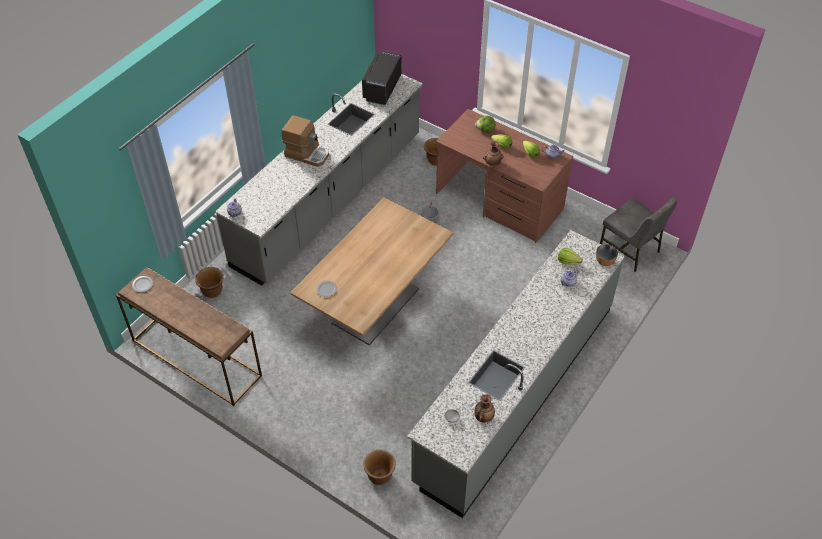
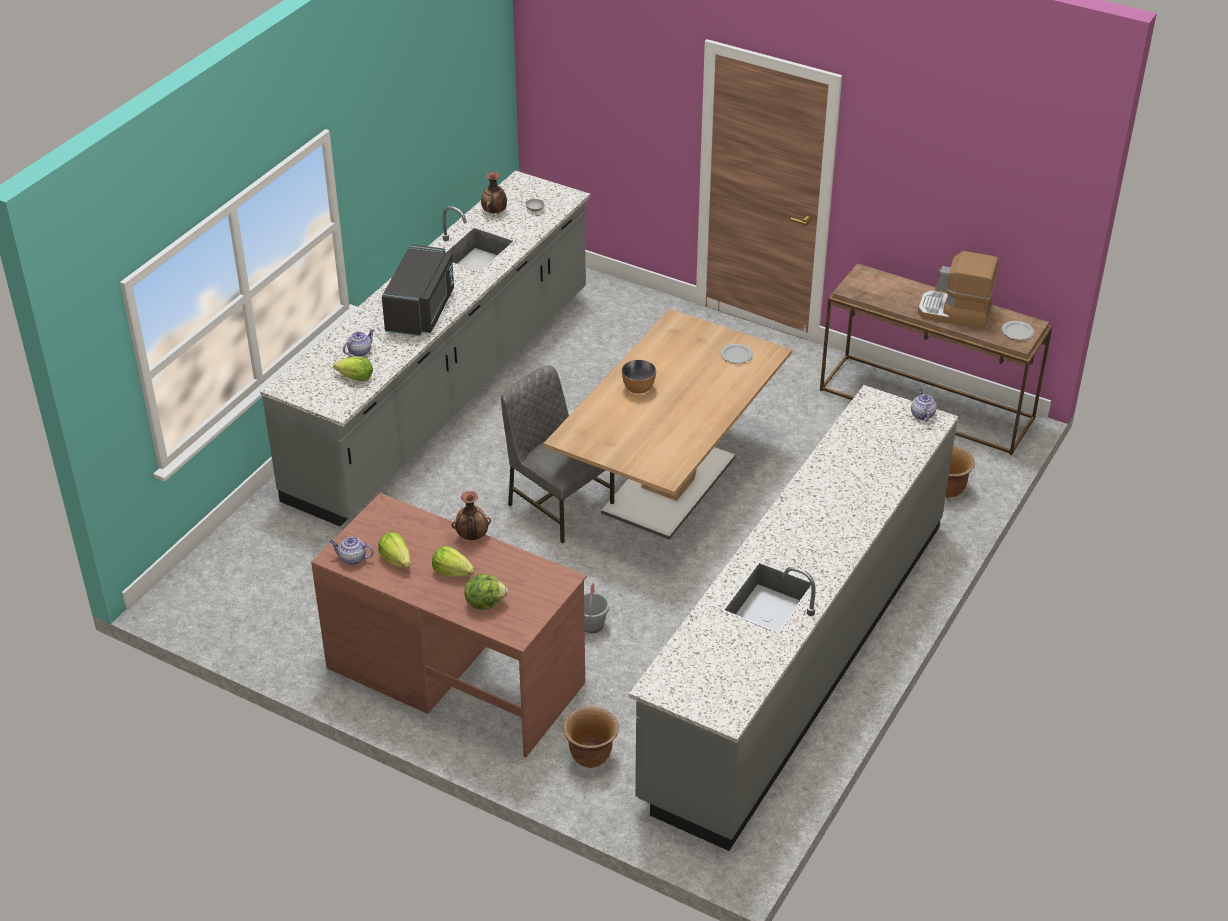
camera: 175 degrees right, 10 degrees down
coffee machine [281,115,329,167] -> coffee machine moved to [918,251,998,329]
black microwave [362,51,402,106] -> black microwave moved to [382,244,454,337]
brown planter [363,449,396,485] -> none
bowl [596,244,618,266] -> bowl moved to [622,360,656,394]
grey chair [600,197,677,272] -> grey chair moved to [501,366,614,544]

